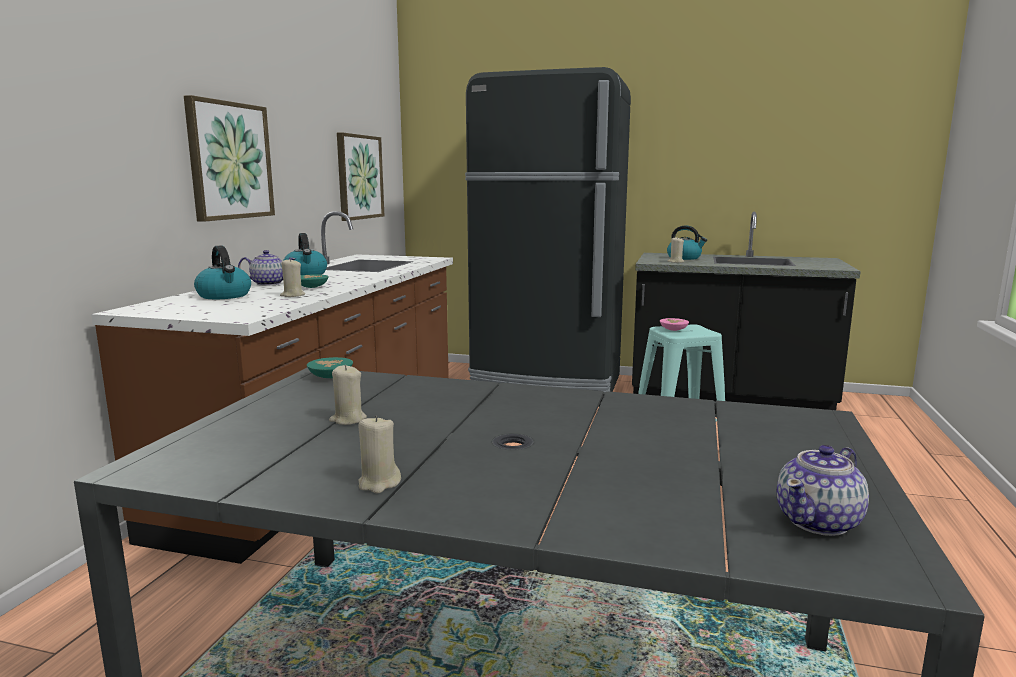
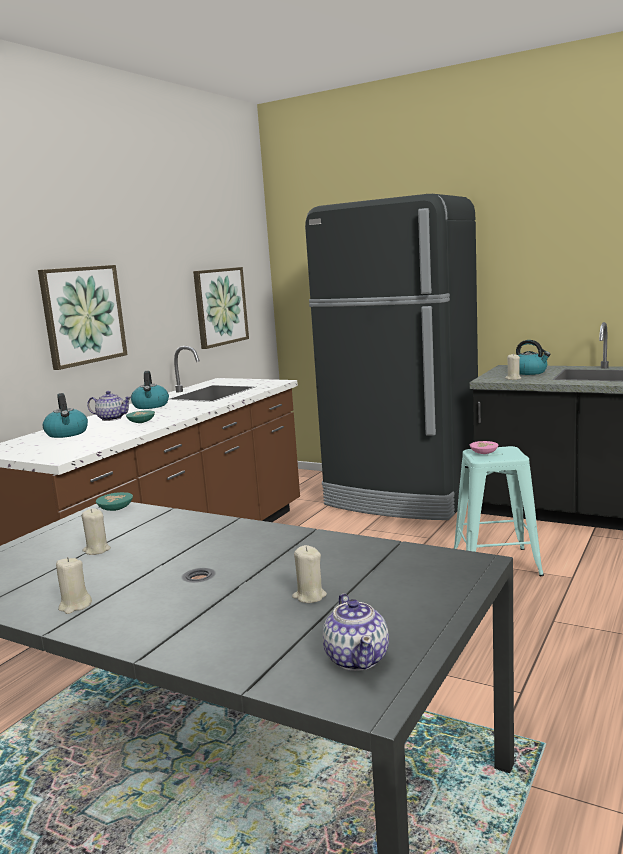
camera: 15 degrees right, 0 degrees up
beige candle [280,258,305,297] -> beige candle moved to [292,545,327,603]
teapot [776,445,869,536] -> teapot turned 75 degrees counterclockwise [323,594,389,671]

